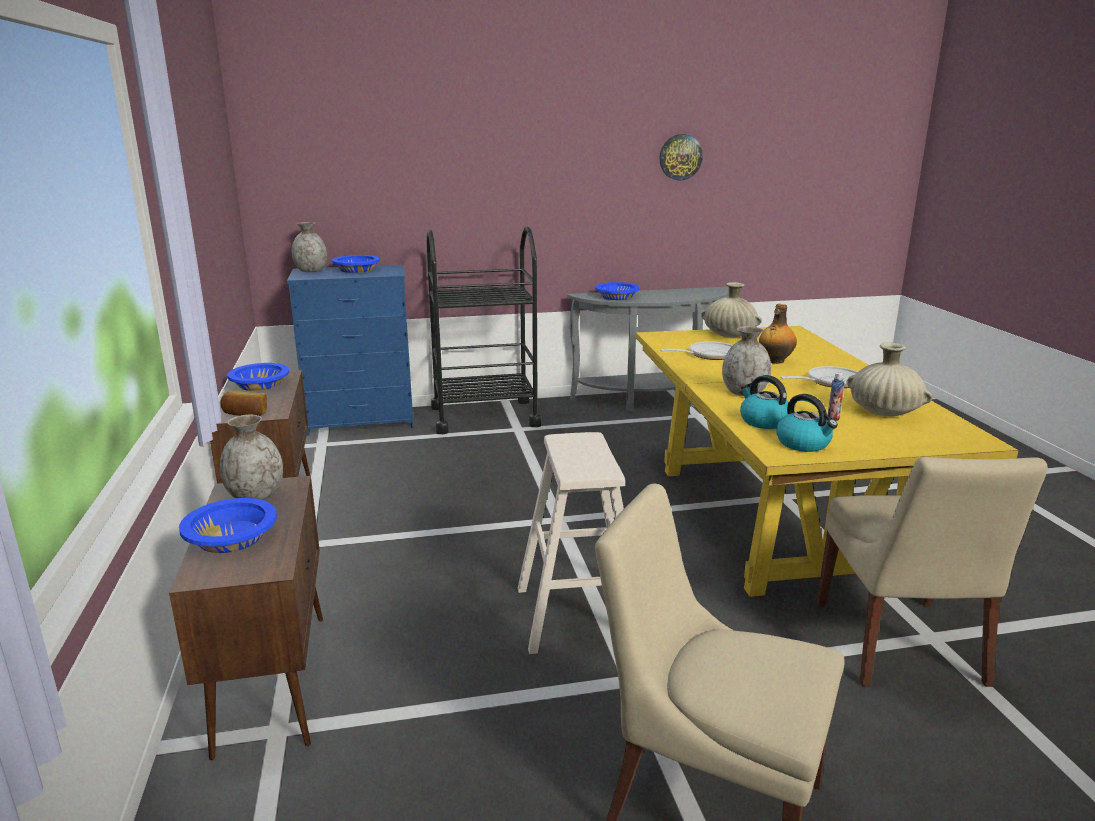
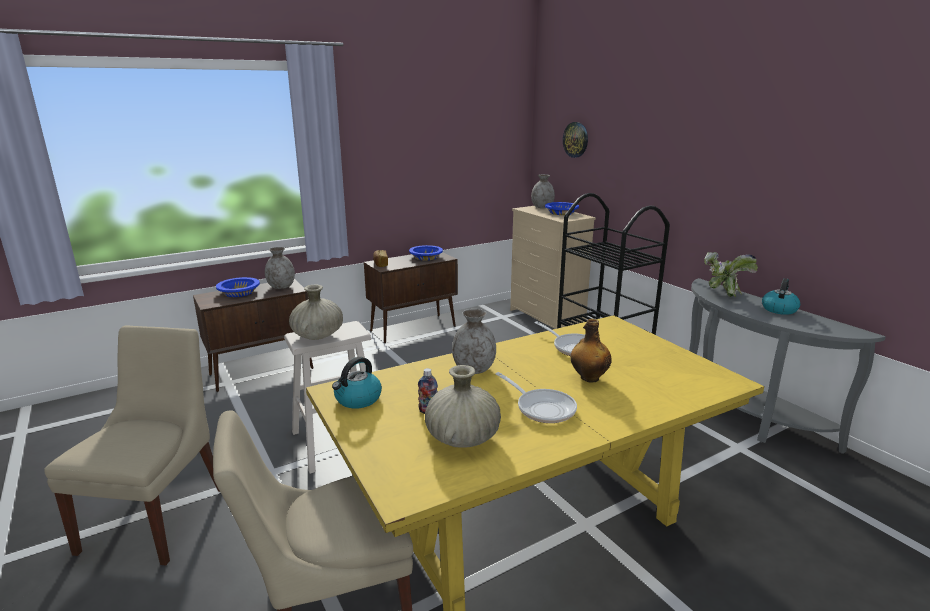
camera: 70 degrees right, 0 degrees up
blue dresser [287,265,414,436] -> beige dresser [510,206,596,329]
blue bowl [595,282,640,300] -> potted plant [704,252,758,297]
wall clock [660,134,703,181] -> wall clock moved to [563,122,588,158]
beige vase [701,282,762,337] -> beige vase moved to [289,285,343,340]
kettle [740,375,789,429] -> kettle moved to [762,278,800,315]

